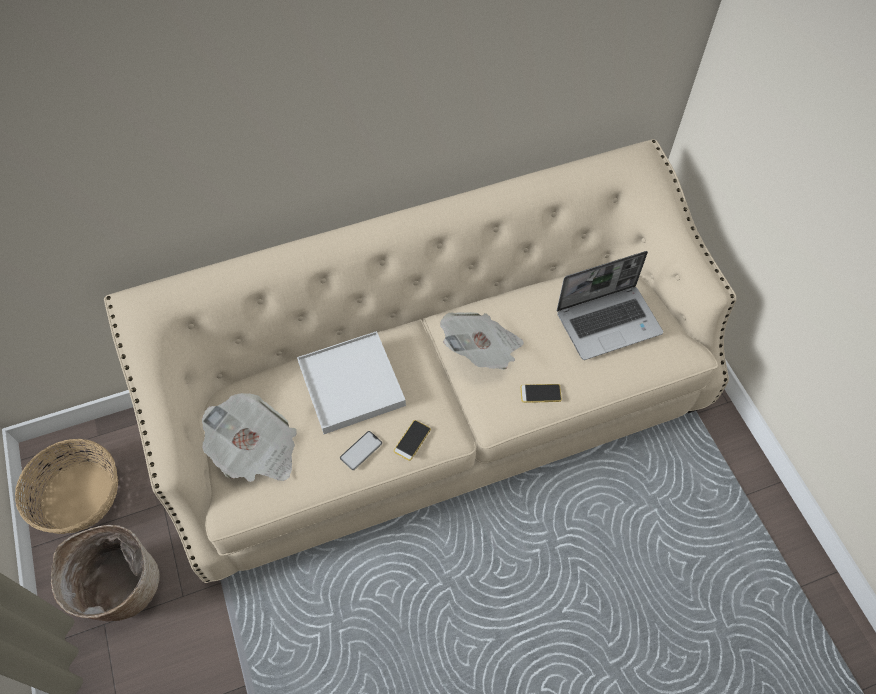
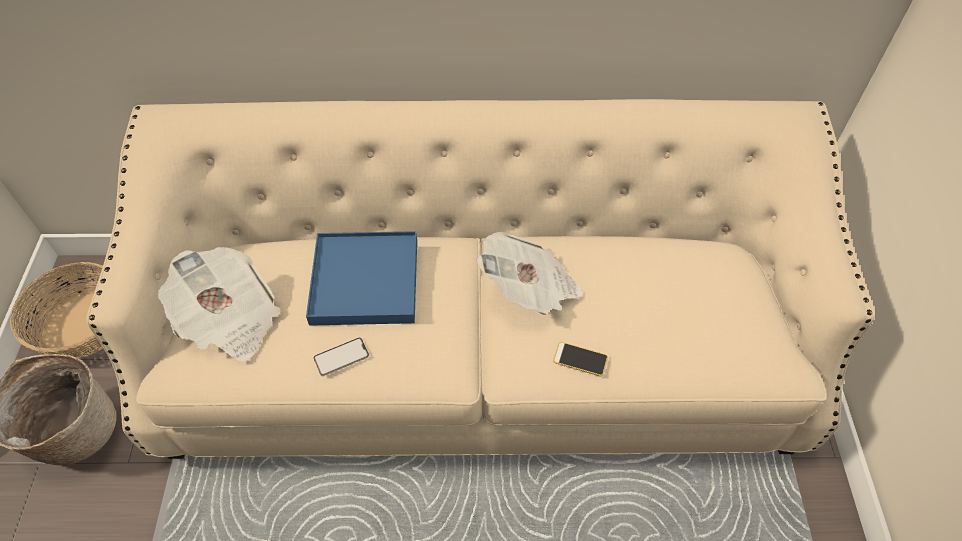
camera: 20 degrees right, 5 degrees down
white tray [297,331,406,434] -> blue tray [306,231,417,326]
phone [394,420,431,461] -> none
laptop [557,251,663,360] -> none

